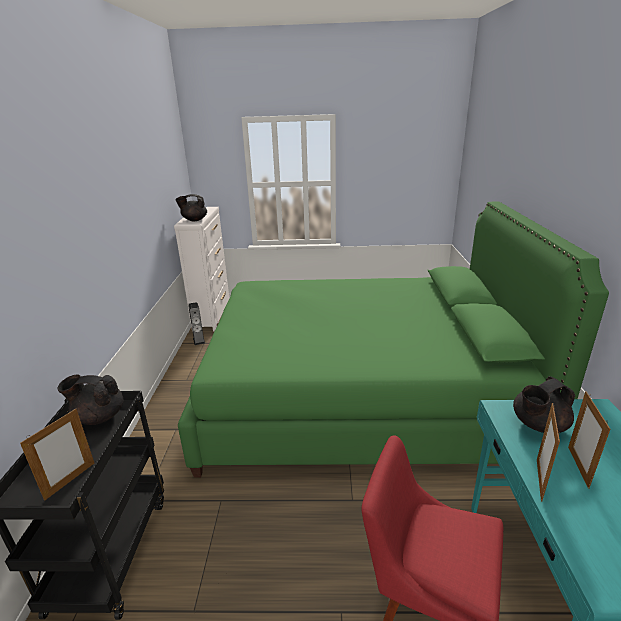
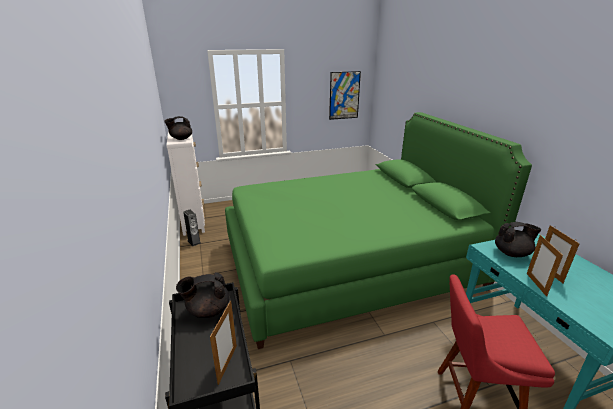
camera: 20 degrees left, 0 degrees up
black teapot [513,376,575,433] -> black teapot turned 135 degrees counterclockwise [495,222,541,257]
none -> picture [329,71,361,120]

